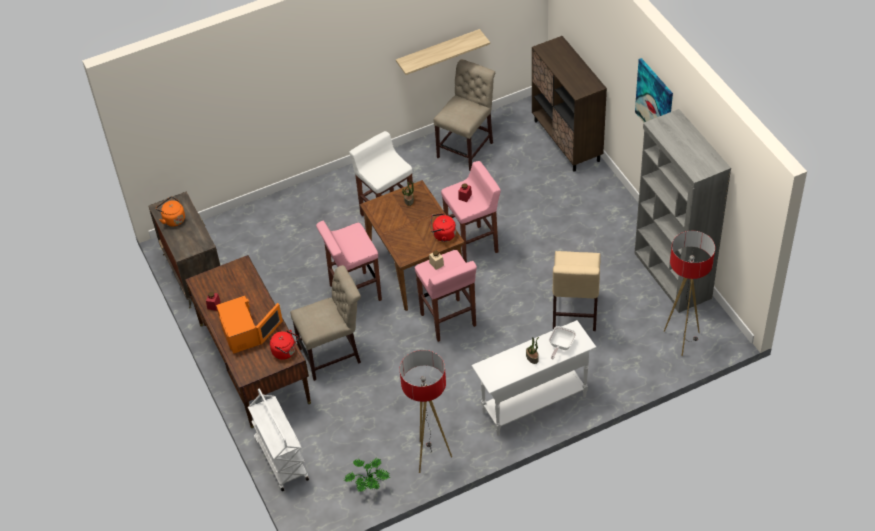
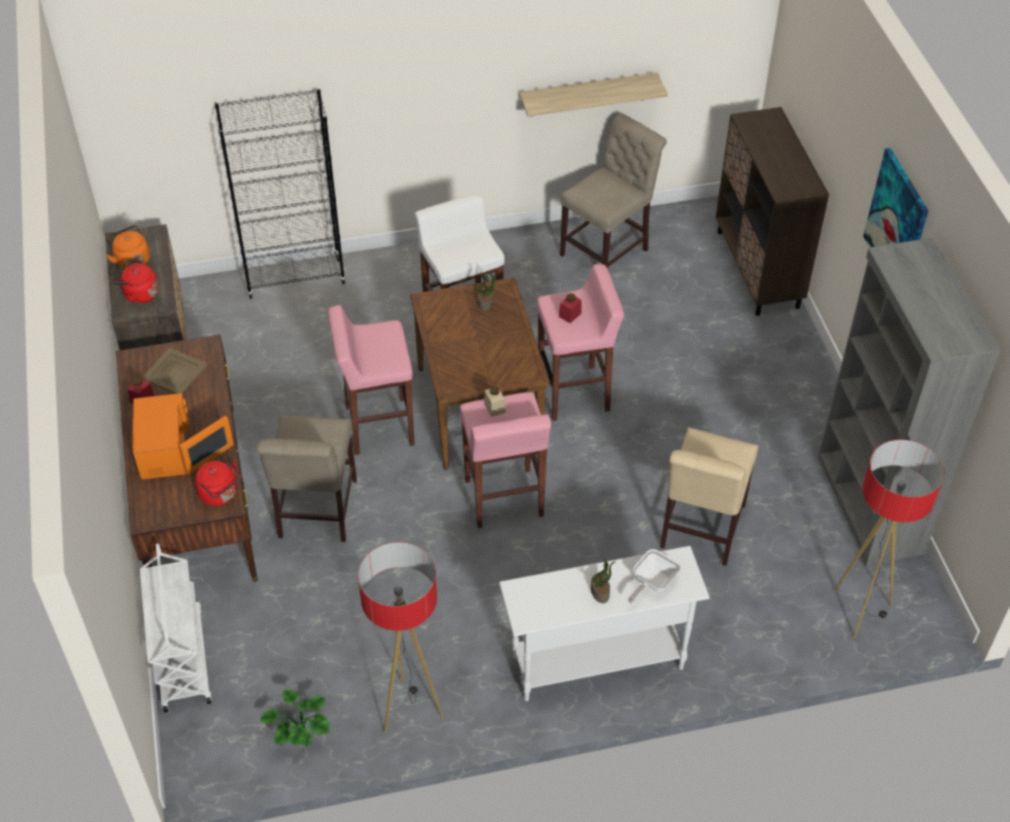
camera: 10 degrees right, 0 degrees up
beige chair [290,265,361,381] -> beige chair turned 105 degrees clockwise [256,415,357,542]
red kettle [431,213,456,242] -> red kettle moved to [113,260,159,304]
none -> beige tray [141,347,208,394]
none -> black bookcase [215,88,346,299]

